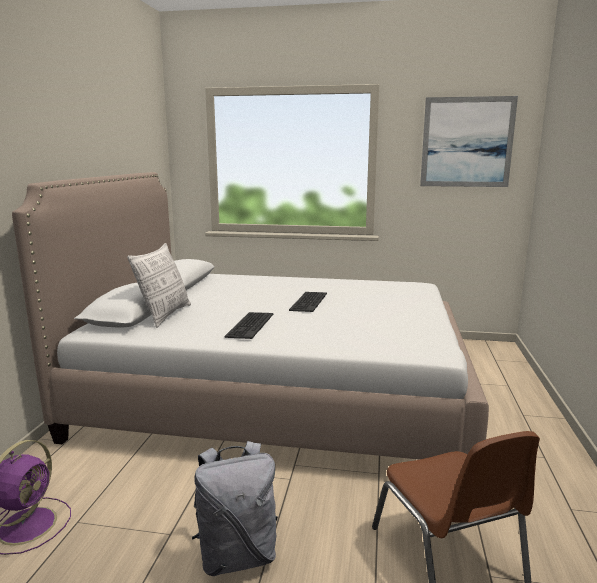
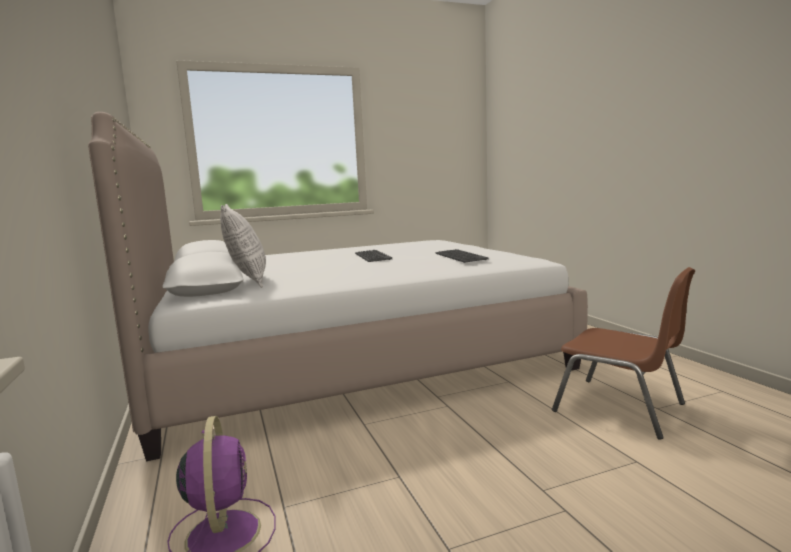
camera: 30 degrees left, 5 degrees down
grey backpack [192,441,278,576] -> none
keyboard [225,312,273,339] -> keyboard moved to [436,249,489,263]
picture [420,96,518,187] -> none

